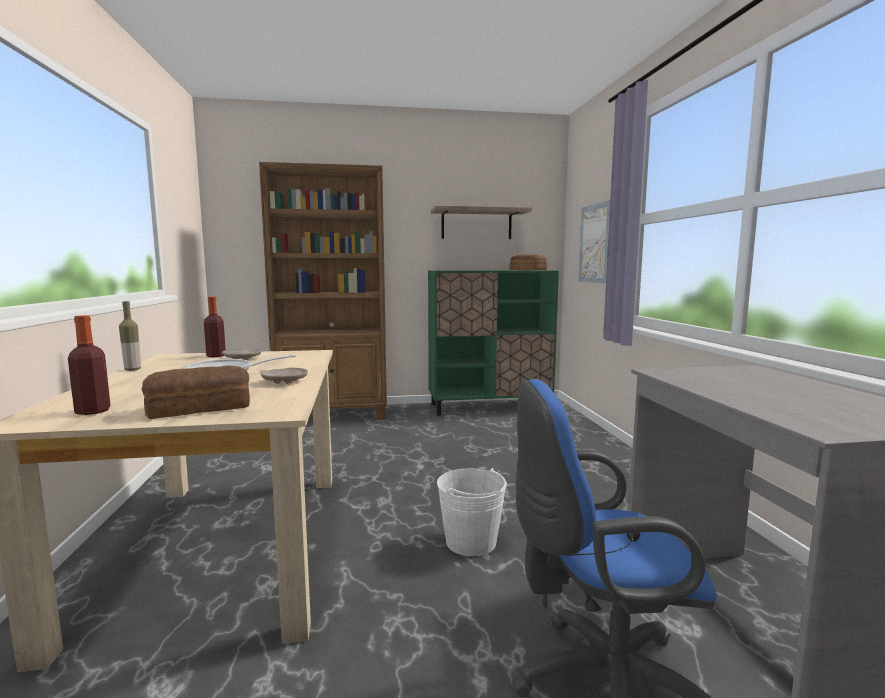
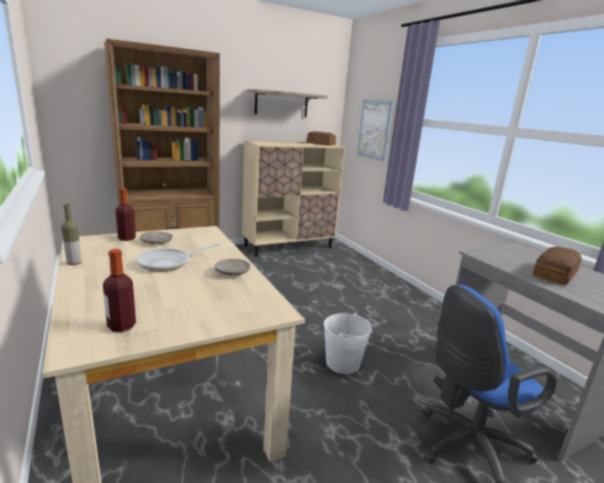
camera: 20 degrees left, 10 degrees up
bread [142,365,250,419] -> bread moved to [533,247,582,285]
green cabinet [428,270,559,416] -> beige cabinet [242,140,345,256]

